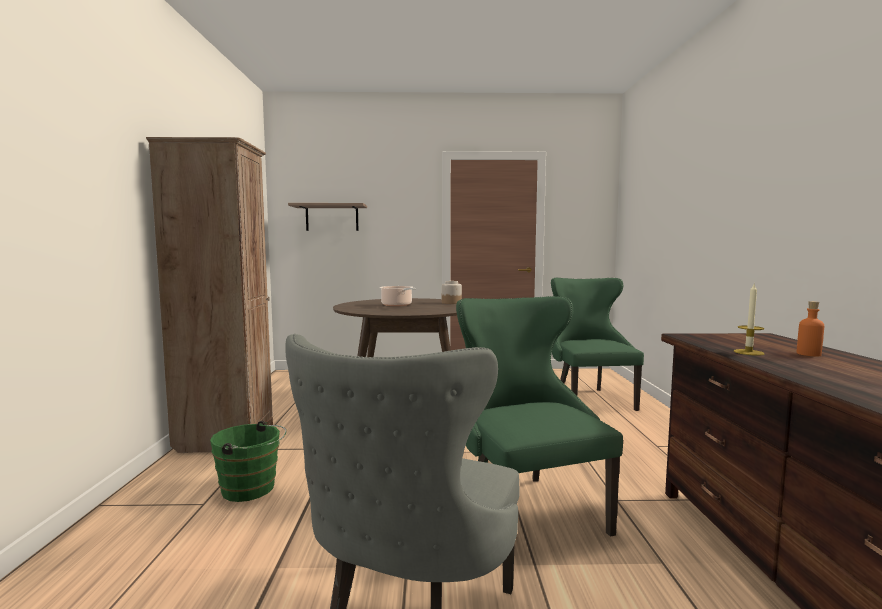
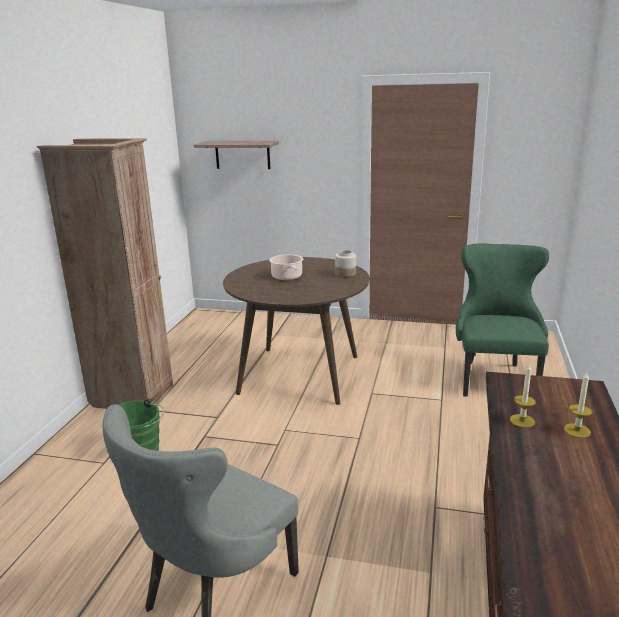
camera: 15 degrees right, 15 degrees up
green chair [456,296,623,537] -> none
orange bottle [797,301,824,356] -> candle [564,372,592,438]

